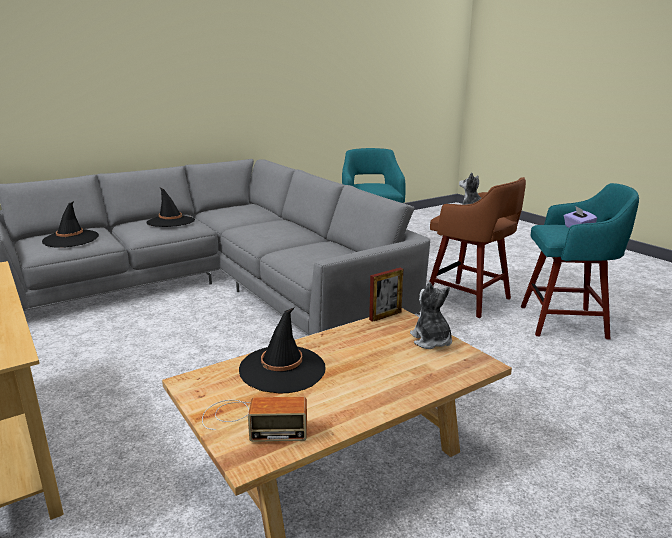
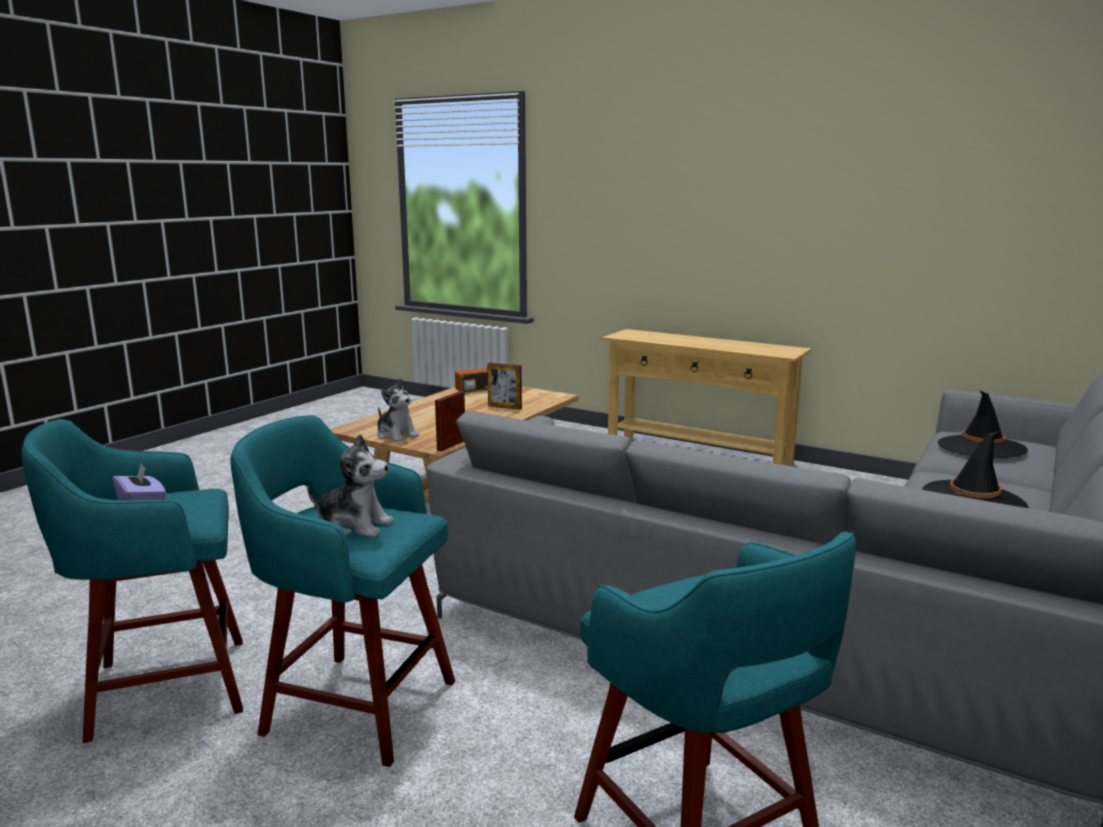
camera: 155 degrees right, 5 degrees down
black hat [239,307,325,394] -> picture frame [487,363,522,410]
brown stool [429,177,526,318] -> turquoise stool [231,415,455,767]

